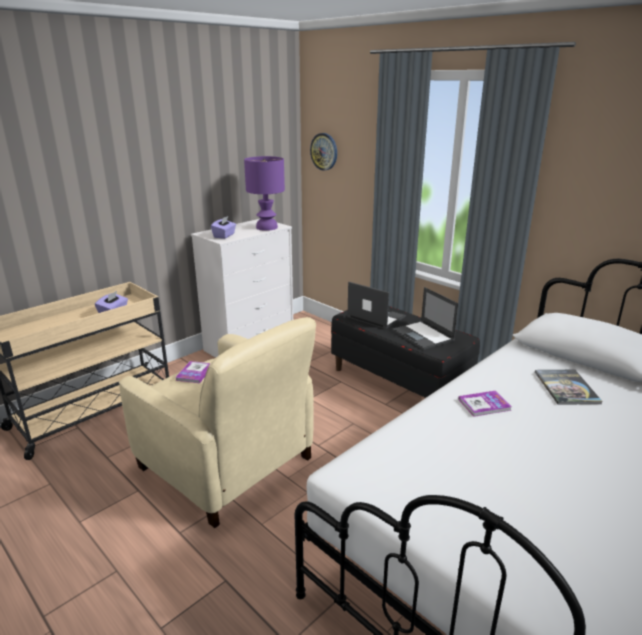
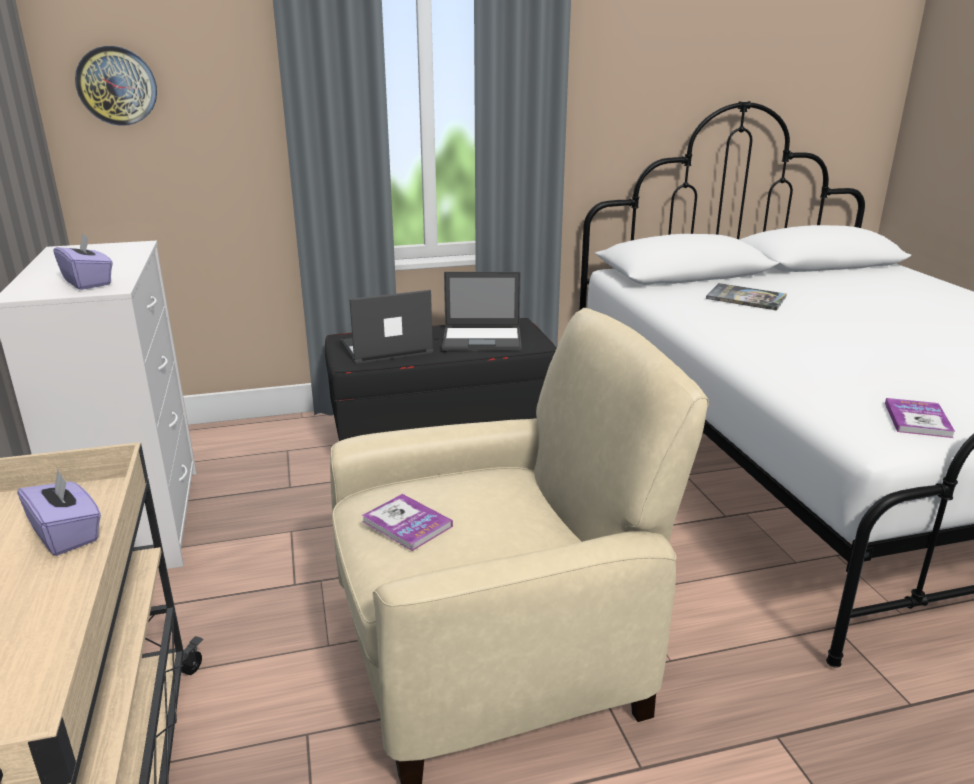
camera: 60 degrees left, 0 degrees up
purple table lamp [244,156,285,231] -> none
book [458,391,512,417] -> book moved to [885,398,955,438]

